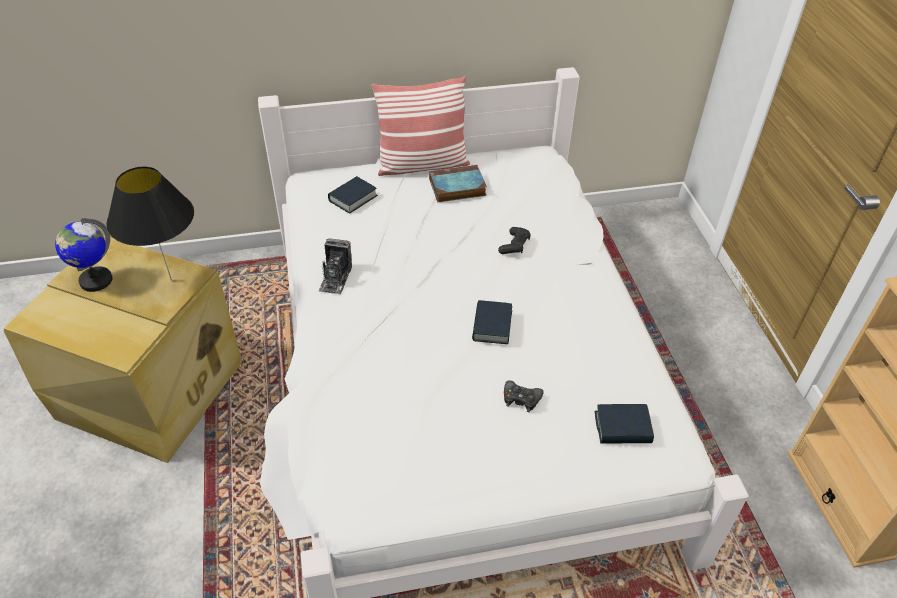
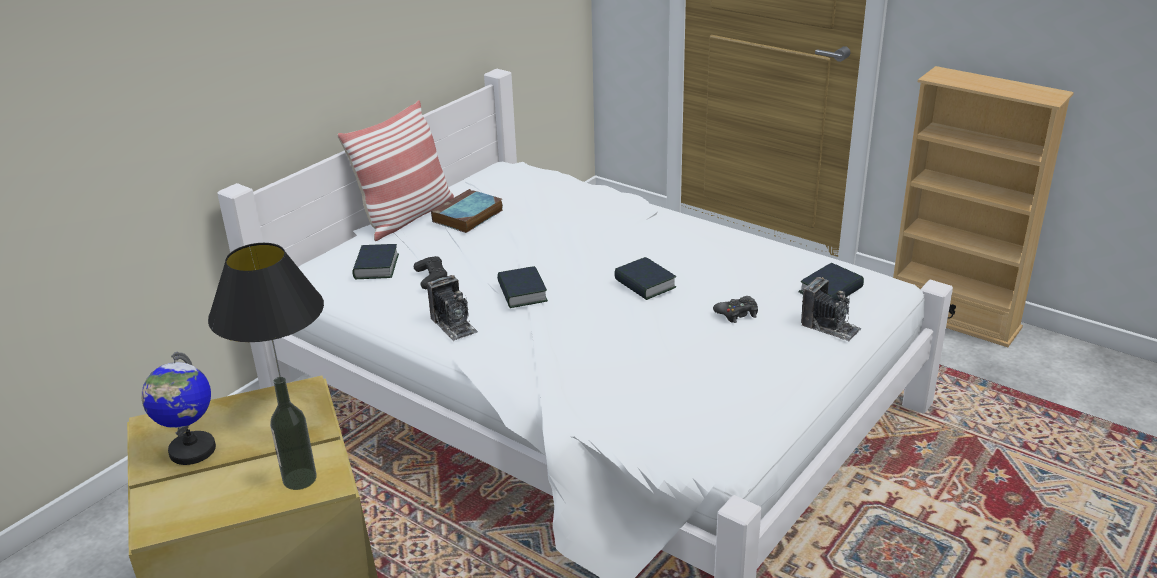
camera: 40 degrees left, 15 degrees down
black game controller [498,227,531,254] -> black game controller moved to [414,256,447,289]
none -> bottle [270,377,317,490]
none -> book [497,266,548,308]
none -> camera [801,277,862,341]

